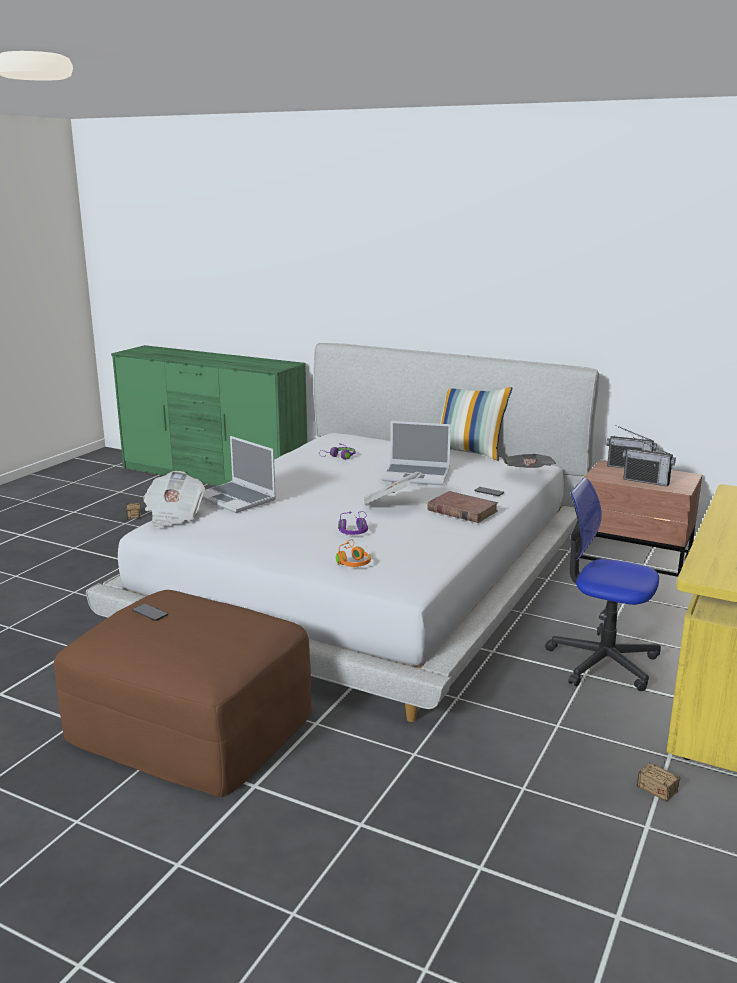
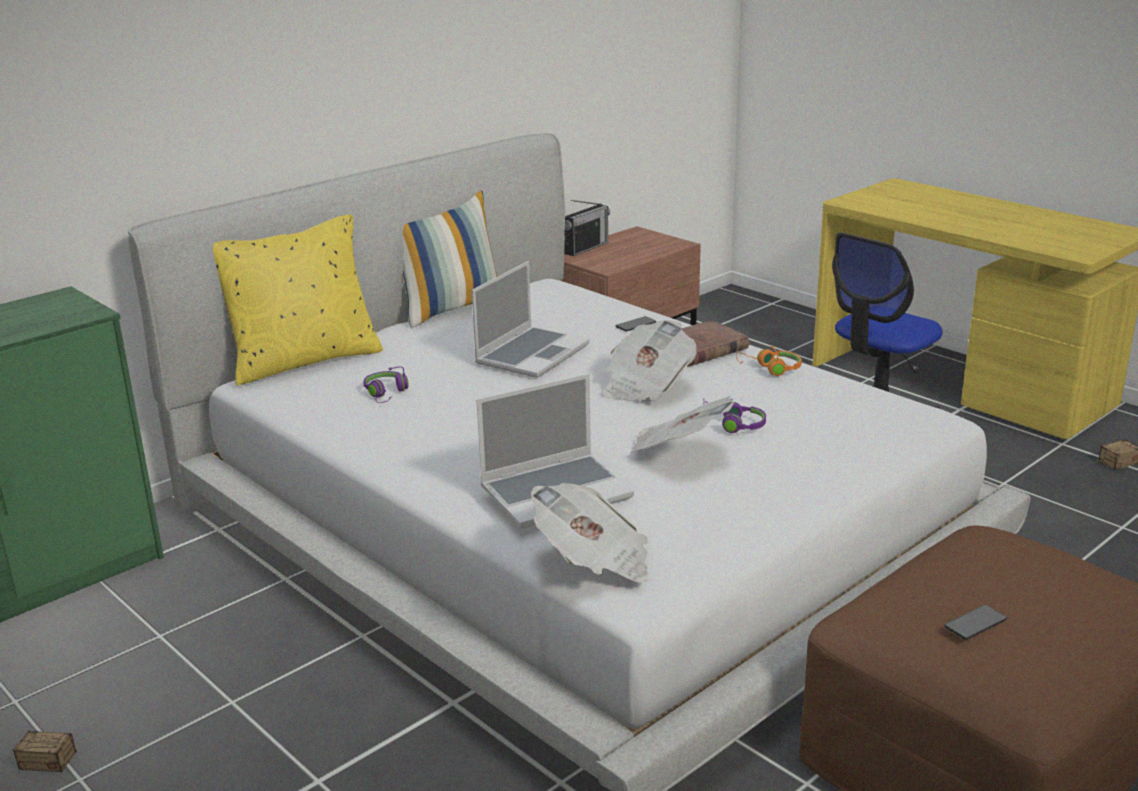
camera: 70 degrees left, 5 degrees up
orange headphones [336,539,371,567] -> orange headphones moved to [736,346,802,376]
newspaper [502,454,556,468] -> newspaper moved to [631,396,734,453]
radio [623,437,676,486] -> none
none -> yellow pillow [213,214,383,386]

